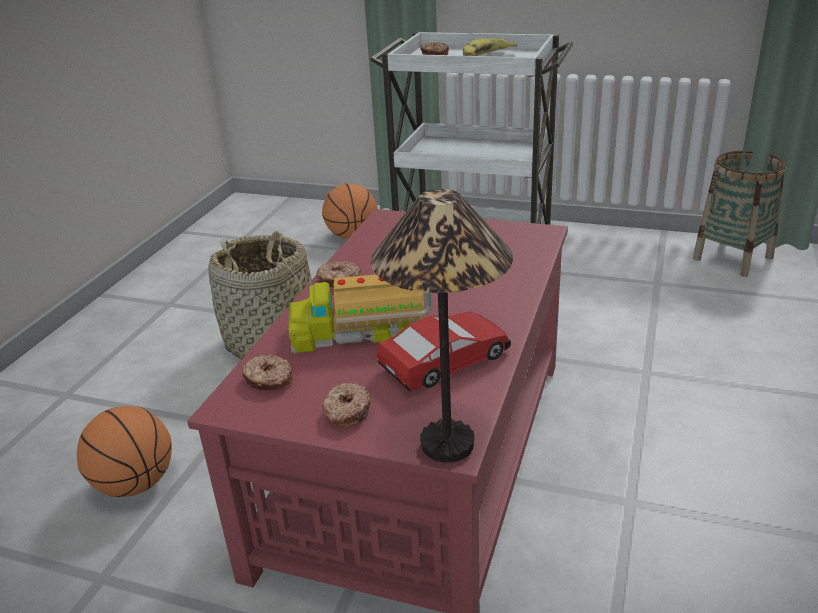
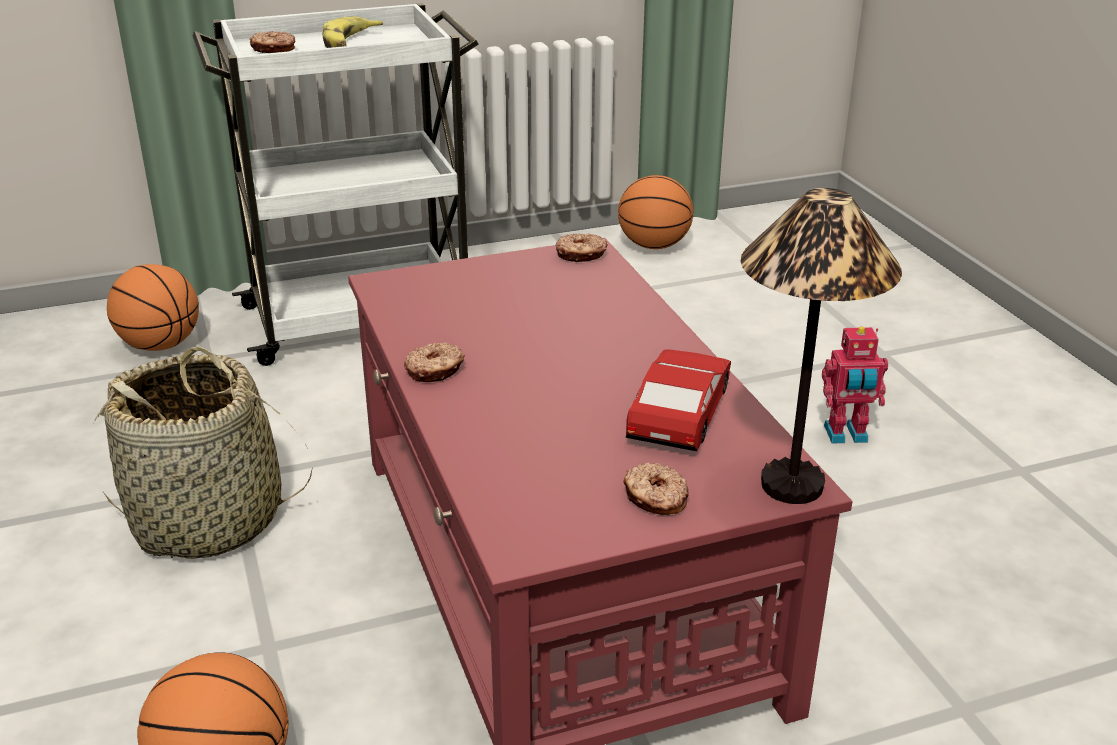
camera: 40 degrees left, 0 degrees up
donut [242,354,293,390] -> donut moved to [556,233,608,262]
toy truck [288,274,431,353] -> none
basket [693,151,786,277] -> basketball [618,175,694,249]
none -> toy robot [822,326,888,443]

